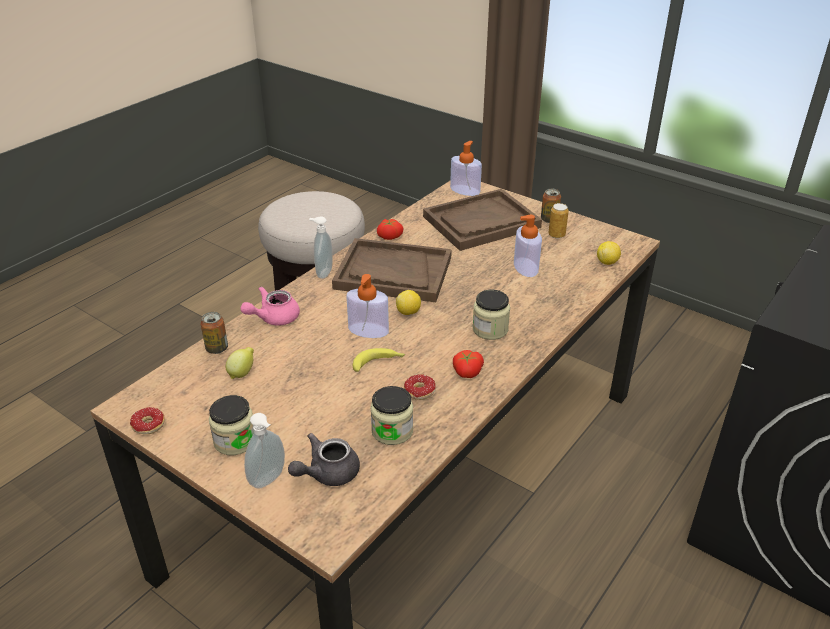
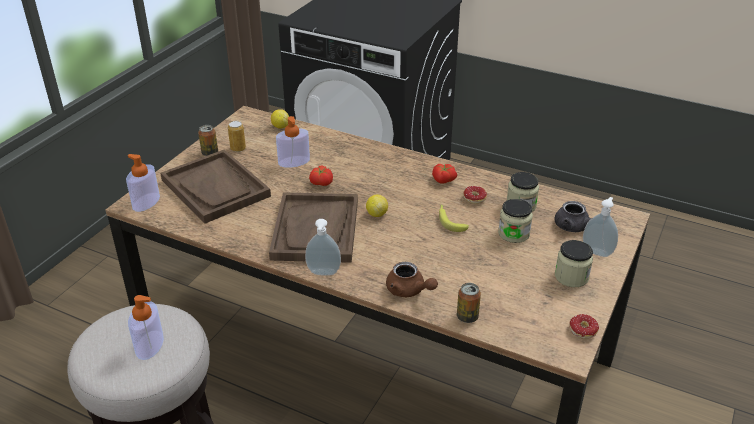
camera: 100 degrees left, 0 degrees up
lemon [226,347,254,379] -> none
pink teapot [241,286,300,326] -> brown teapot [386,262,438,297]
soap dispenser [347,274,389,338] -> soap dispenser moved to [128,295,164,360]
tomato [377,219,403,240] -> tomato moved to [309,166,333,186]
jar [473,290,510,340] -> jar moved to [498,199,533,243]

